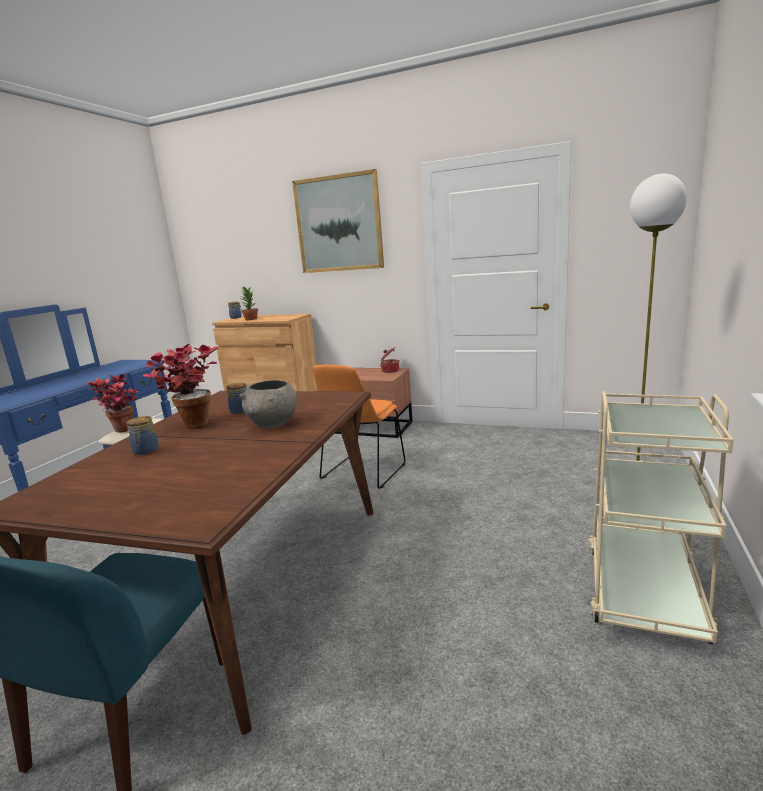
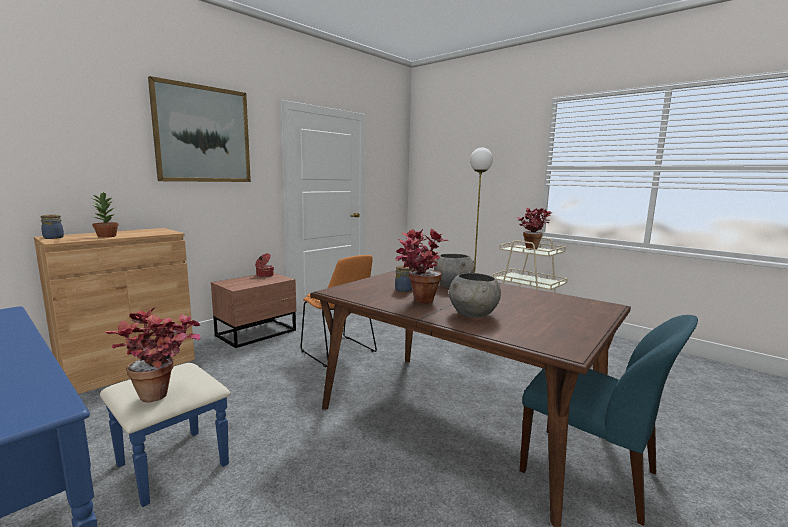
camera: 70 degrees left, 5 degrees down
jar [126,416,159,455] -> grey bowl [449,273,501,318]
none -> potted plant [517,208,553,250]

